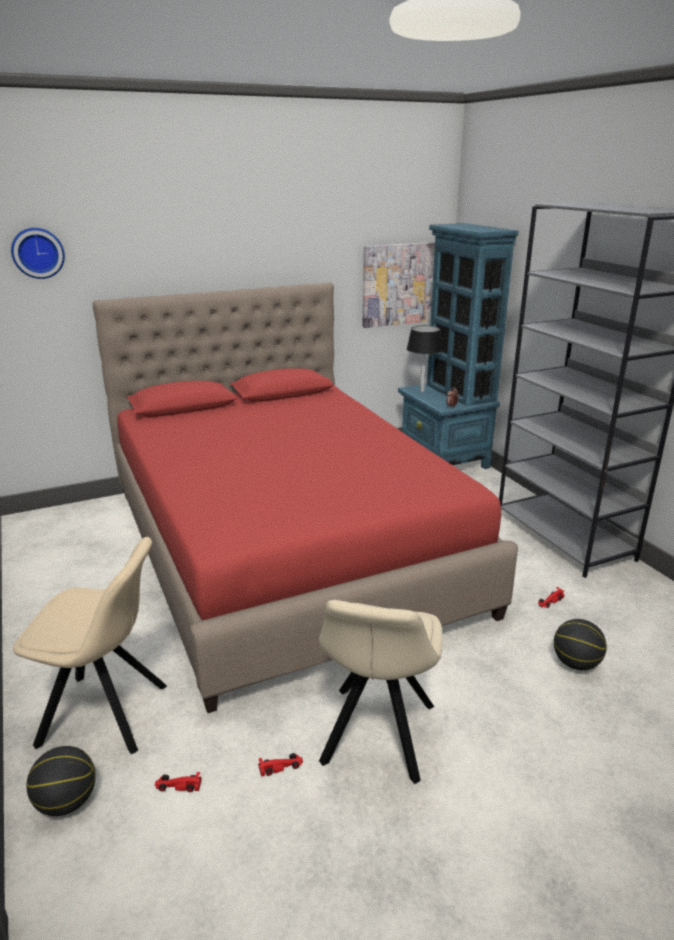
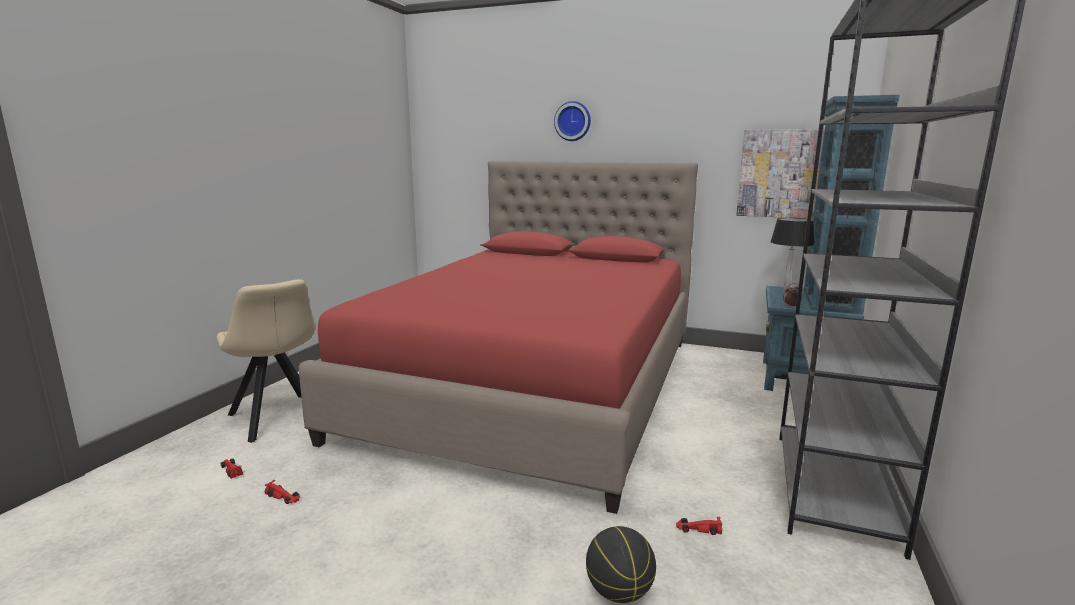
camera: 45 degrees right, 10 degrees down
wall clock [11,228,65,279] -> wall clock moved to [554,101,591,141]
basketball [27,746,96,816] -> none
beige chair [319,600,442,784] -> none

